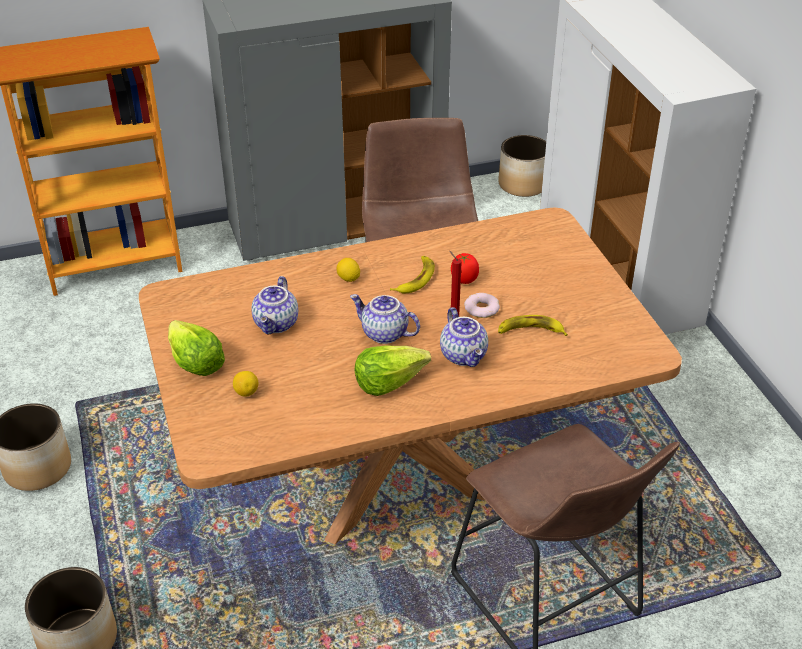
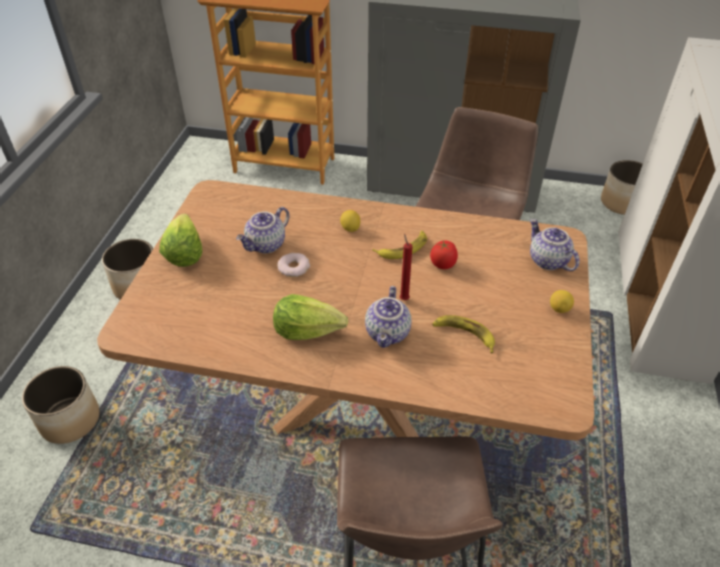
camera: 30 degrees right, 5 degrees up
lemon [233,371,259,397] -> lemon moved to [550,290,574,313]
teapot [350,294,420,344] -> teapot moved to [530,219,580,271]
donut [464,293,500,318] -> donut moved to [277,253,310,277]

